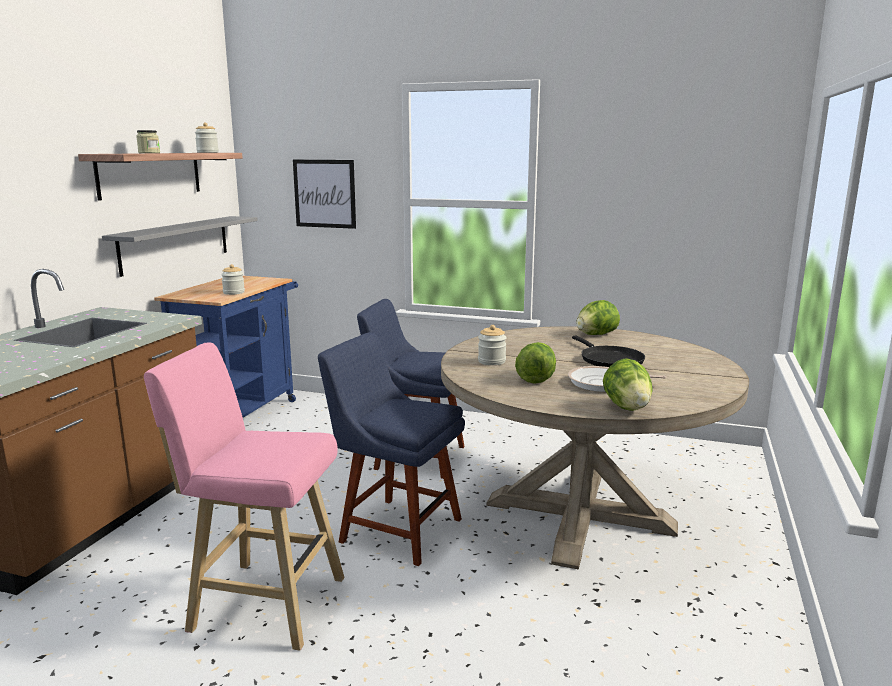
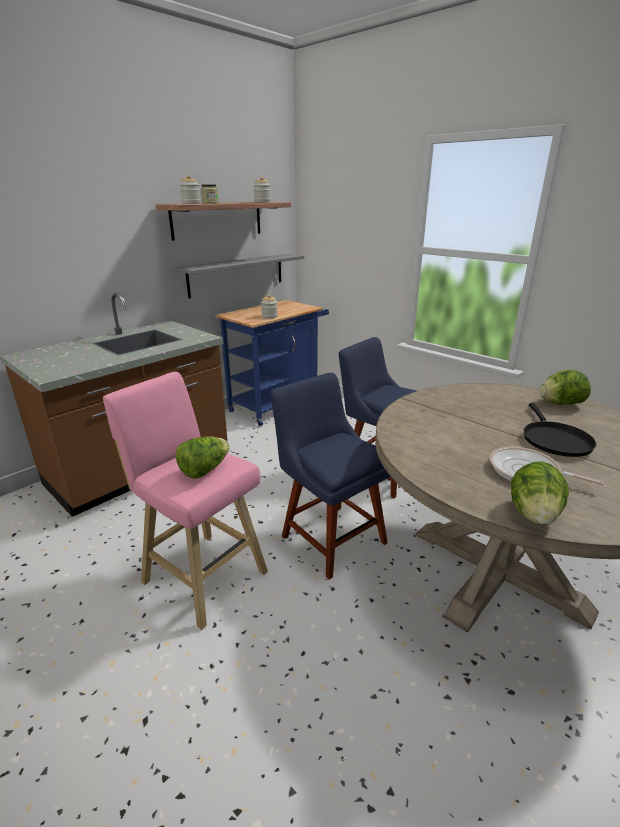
camera: 25 degrees right, 10 degrees up
picture [293,160,356,229] -> none
jar [478,325,507,365] -> jar moved to [180,175,201,204]
lettuce [515,342,556,384] -> lettuce moved to [175,436,229,479]

